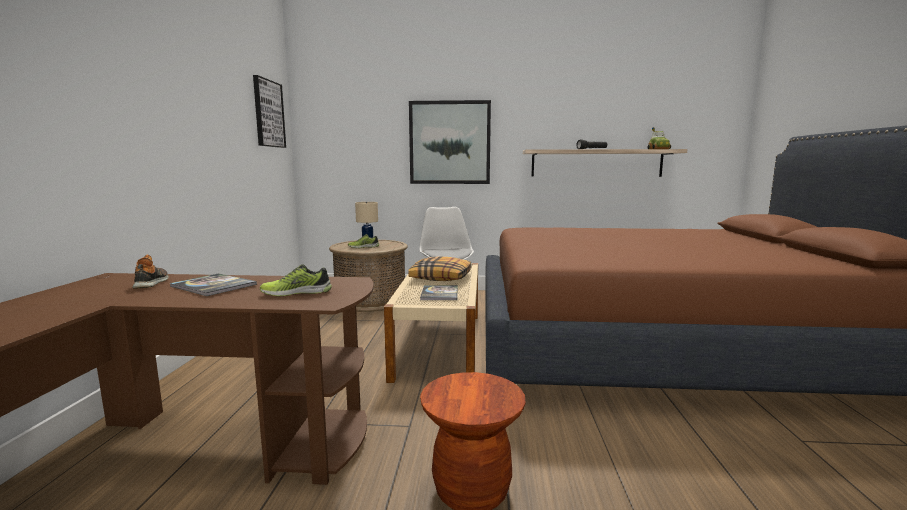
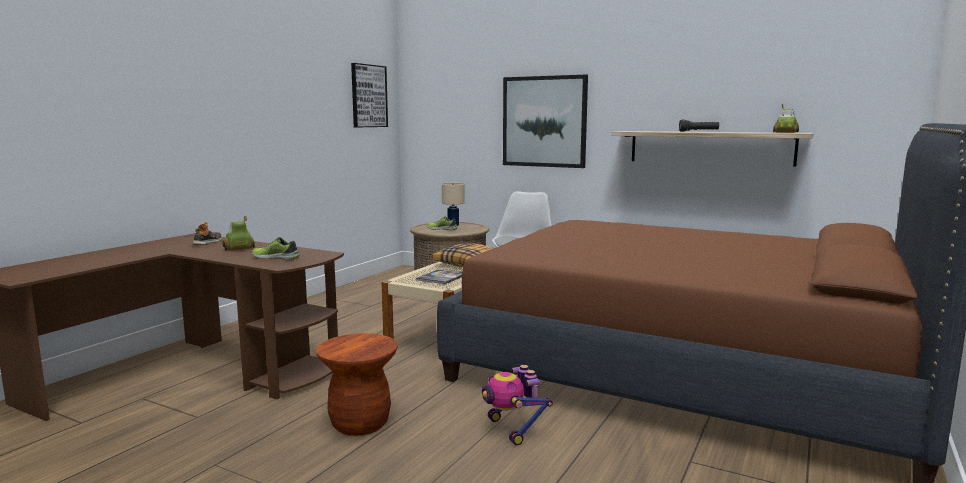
camera: 25 degrees right, 0 degrees up
book [170,273,257,296] -> toy car [222,216,255,251]
none -> toy robot [482,365,553,446]

